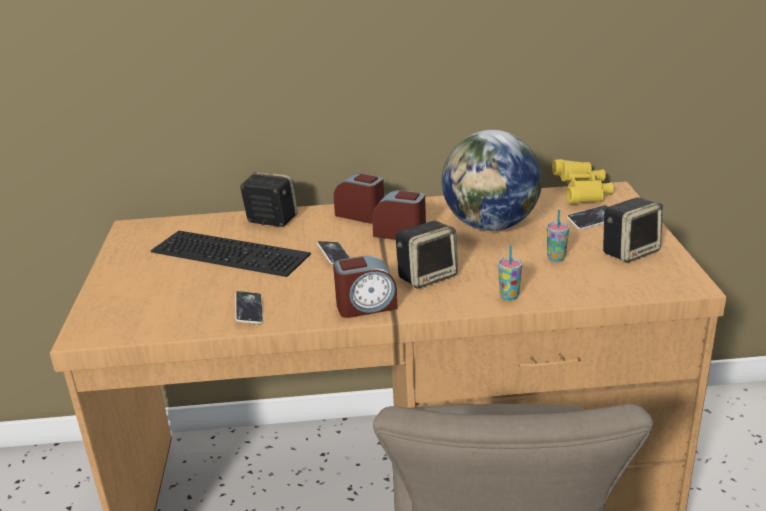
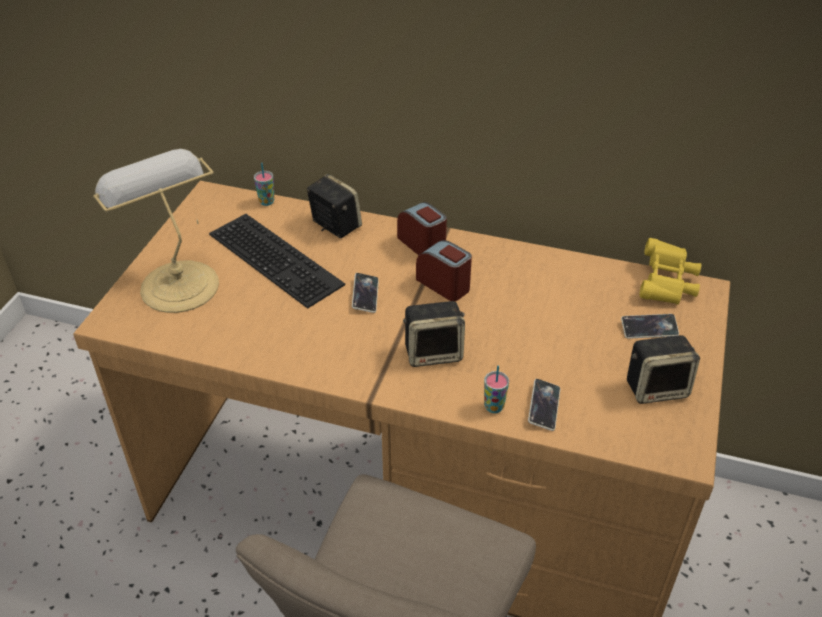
camera: 20 degrees right, 15 degrees up
phone [235,291,263,324] -> phone moved to [528,379,560,431]
alarm clock [333,256,398,318] -> none
globe [442,130,542,231] -> none
cup [547,210,569,262] -> cup moved to [254,163,275,206]
none -> table lamp [93,149,219,313]

